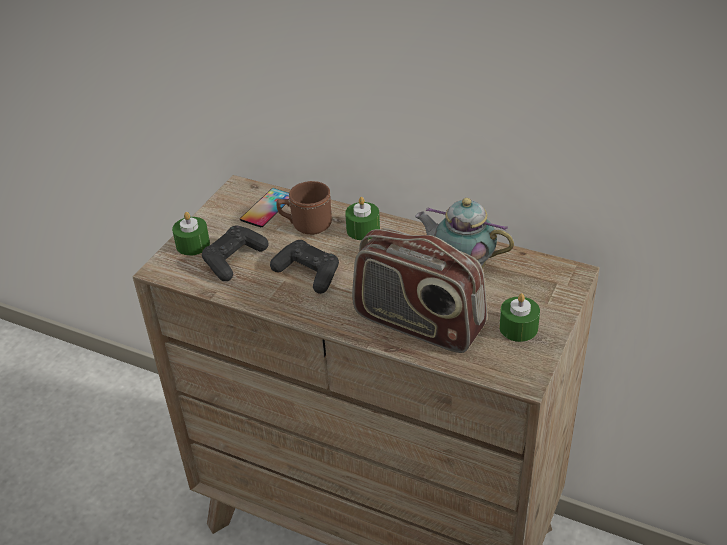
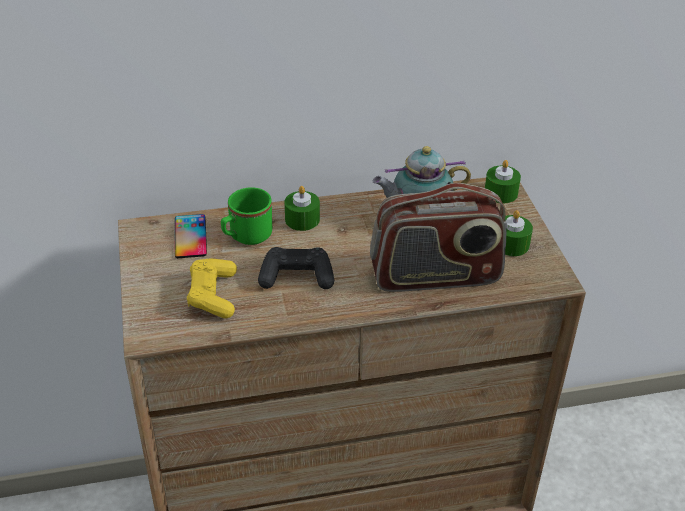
camera: 40 degrees left, 0 degrees up
green candle [172,212,210,256] -> green candle moved to [485,160,521,203]
black game controller [202,225,269,281] -> yellow game controller [187,259,237,318]
brown mug [276,181,332,235] -> green mug [221,187,272,245]

